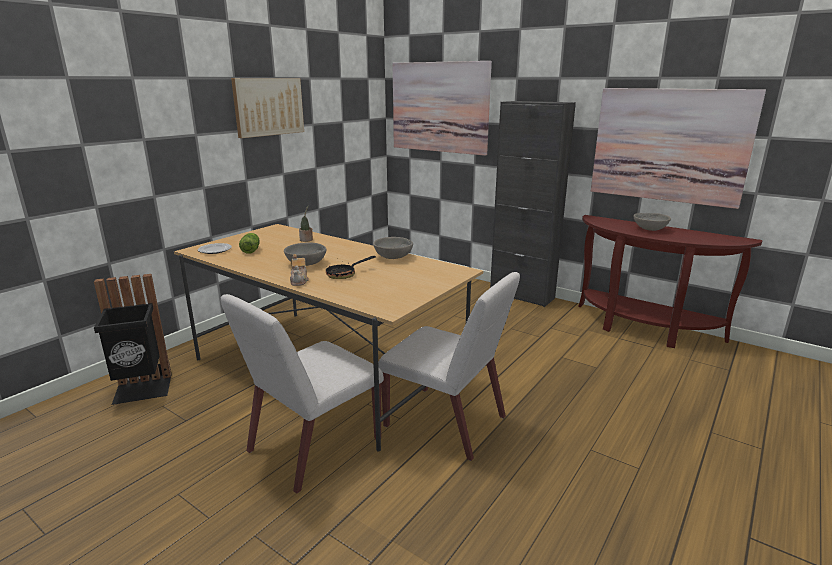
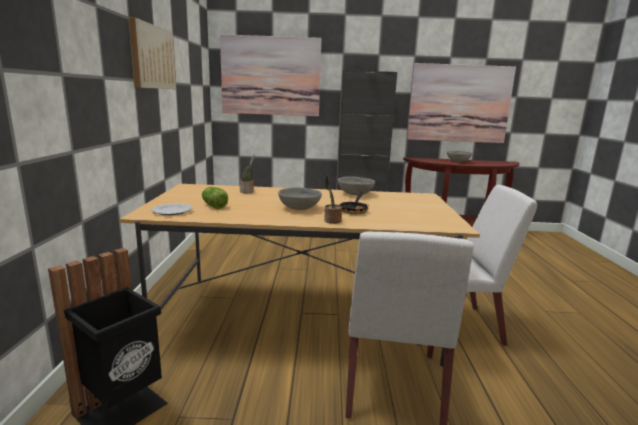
camera: 35 degrees left, 5 degrees down
teapot [290,254,309,286] -> potted plant [324,175,342,224]

